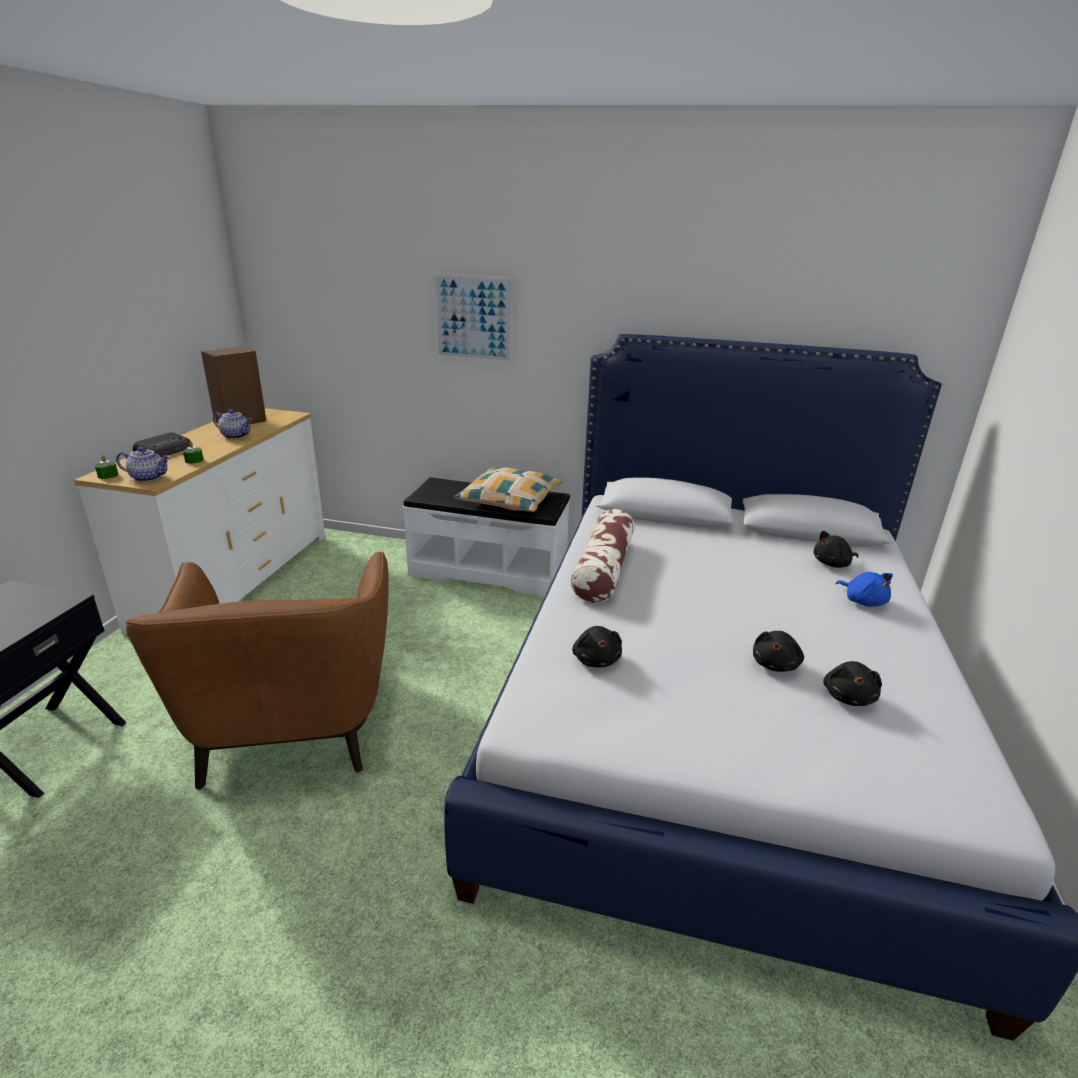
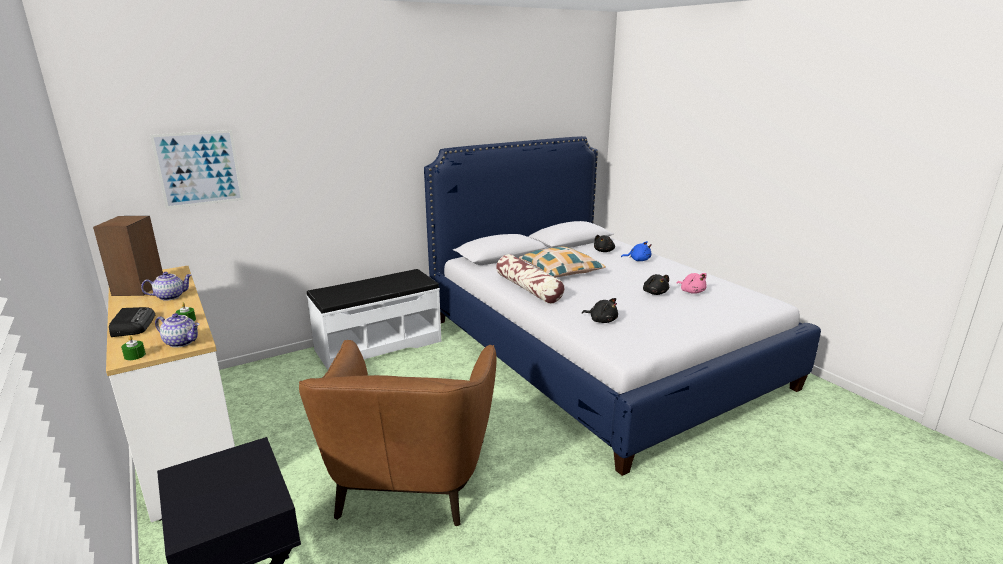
camera: 45 degrees left, 5 degrees down
teapot [116,447,170,482] -> teapot turned 60 degrees clockwise [155,313,200,348]
brown armchair [126,552,389,790] -> brown armchair turned 60 degrees clockwise [299,340,497,526]
picture [433,273,513,364] -> picture moved to [150,130,243,209]
pillow [454,467,562,512] -> pillow moved to [519,247,606,278]
black plush toy [823,661,882,706] -> pink plush toy [676,273,707,294]

